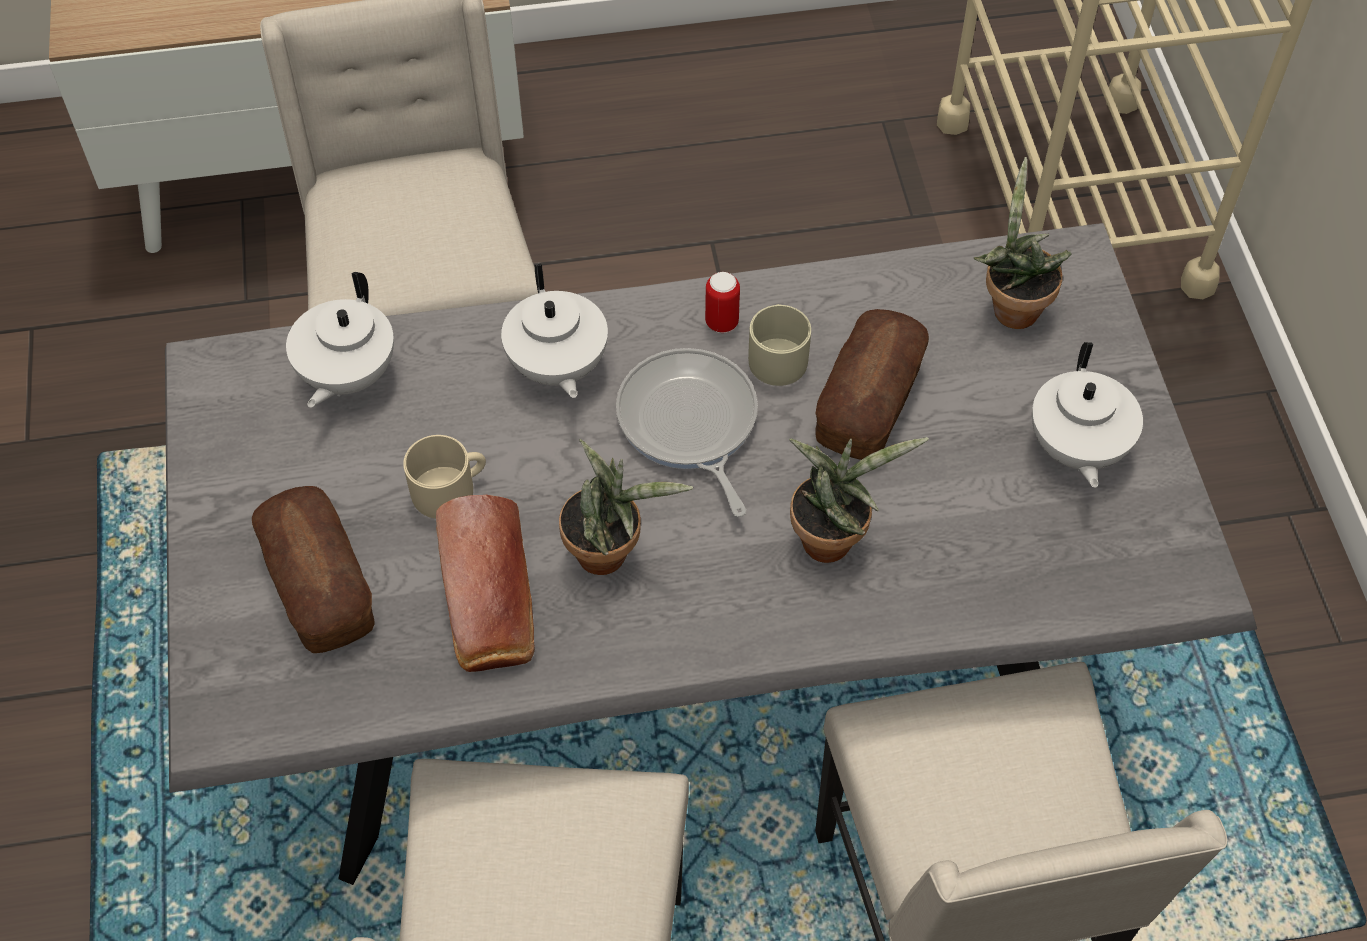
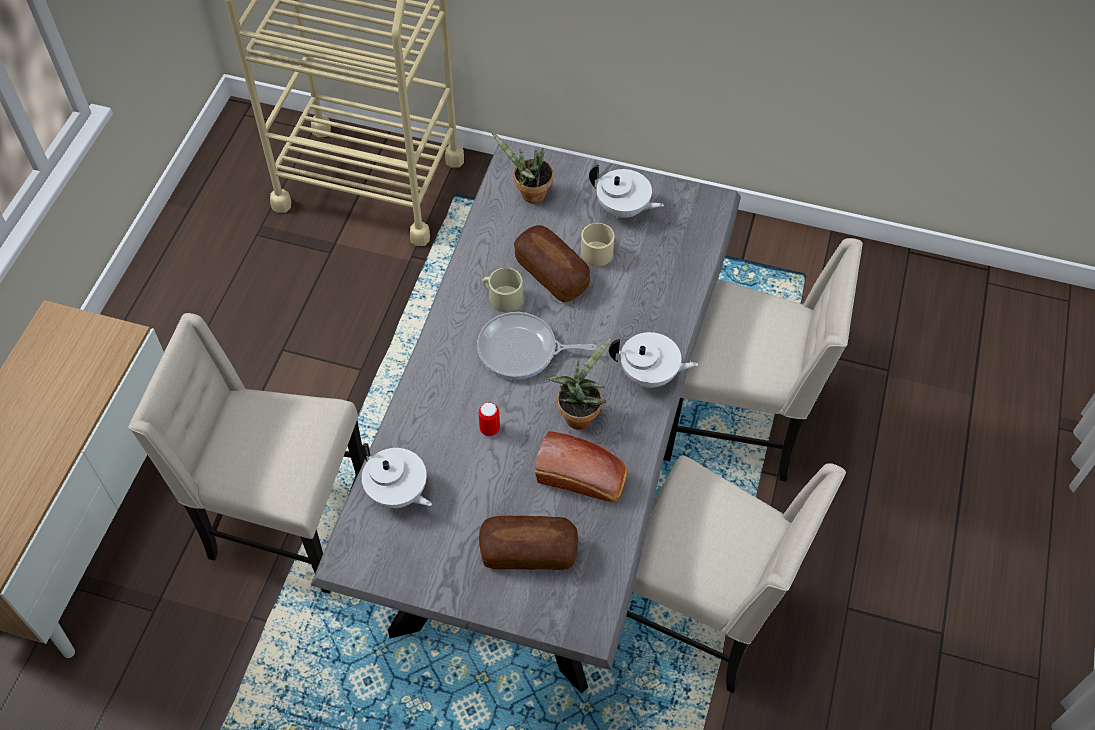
camera: 65 degrees left, 0 degrees up
beige mug [403,435,486,519] -> beige mug moved to [581,223,614,267]
white teapot [501,263,608,398] -> white teapot moved to [609,332,699,388]
can [705,272,740,333] -> can moved to [479,403,500,436]
potted plant [789,437,929,563] -> none

